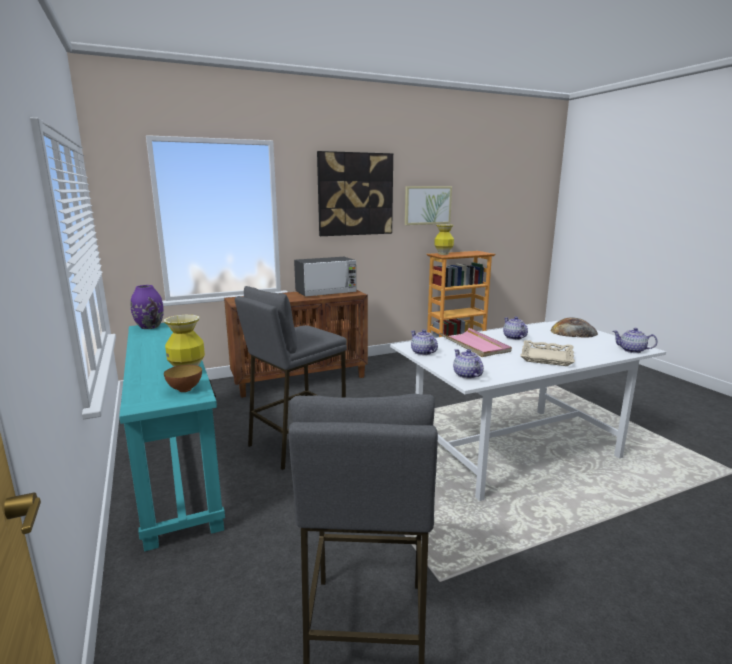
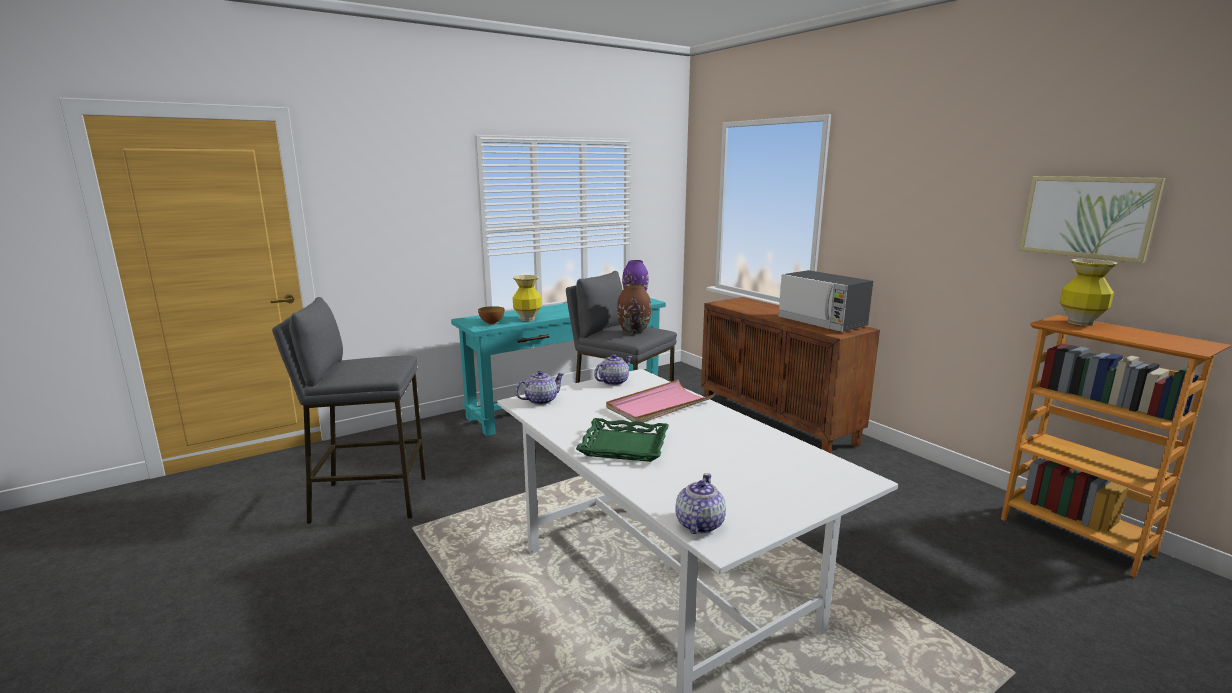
camera: 80 degrees right, 0 degrees up
picture [317,151,393,236] -> none
teapot [503,317,528,340] -> none
beige tray [520,340,575,366] -> green tray [576,418,669,462]
bread [551,317,598,338] -> none
none -> brown vase [617,283,651,334]

